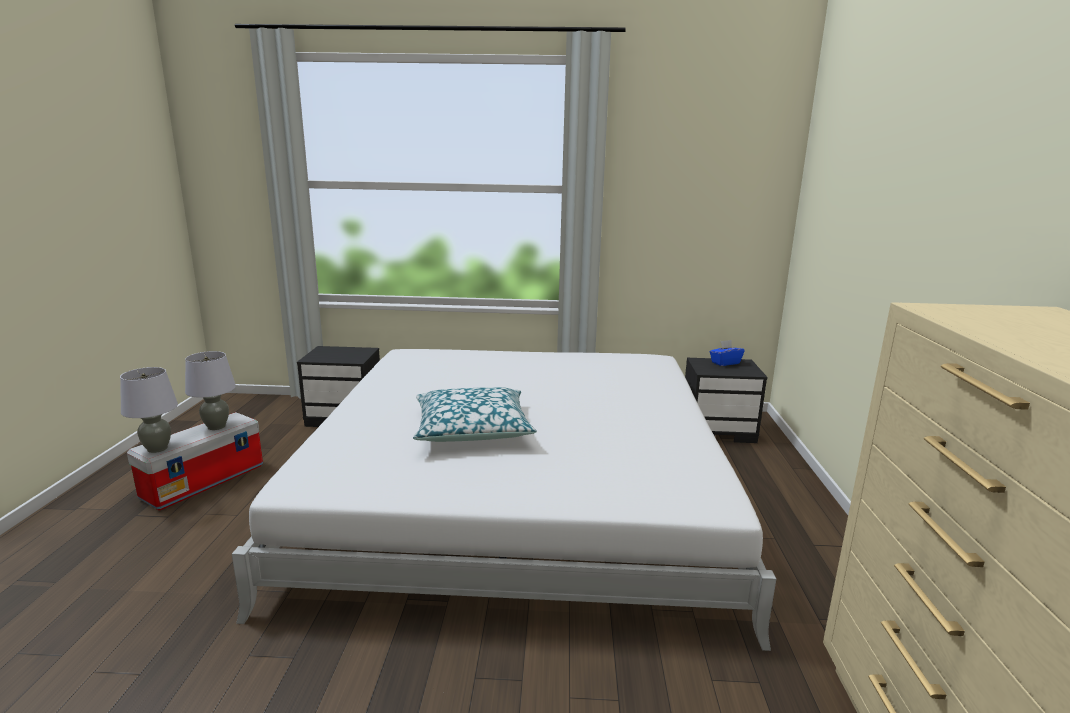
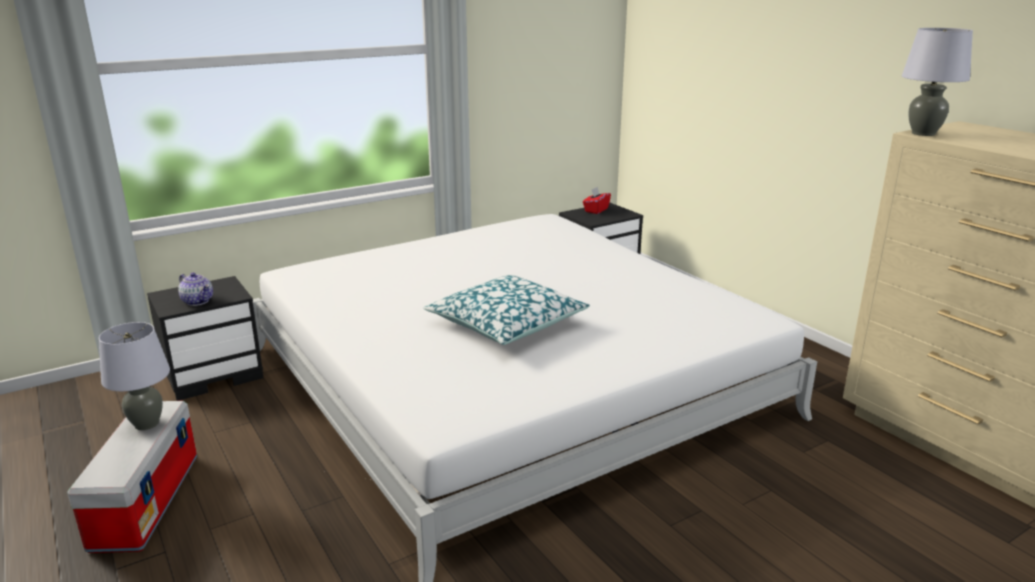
camera: 35 degrees left, 5 degrees up
grey table lamp [120,367,178,453] -> grey table lamp moved to [902,28,973,136]
blue tissue box [710,340,745,366] -> red tissue box [583,187,611,214]
none -> teapot [178,272,213,306]

